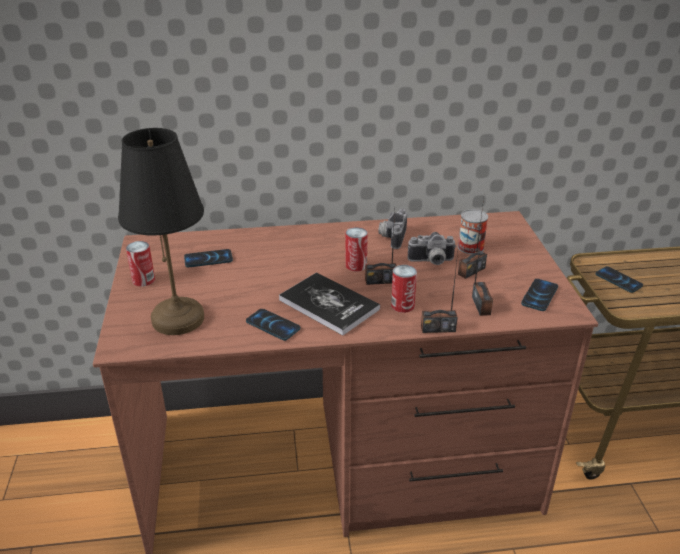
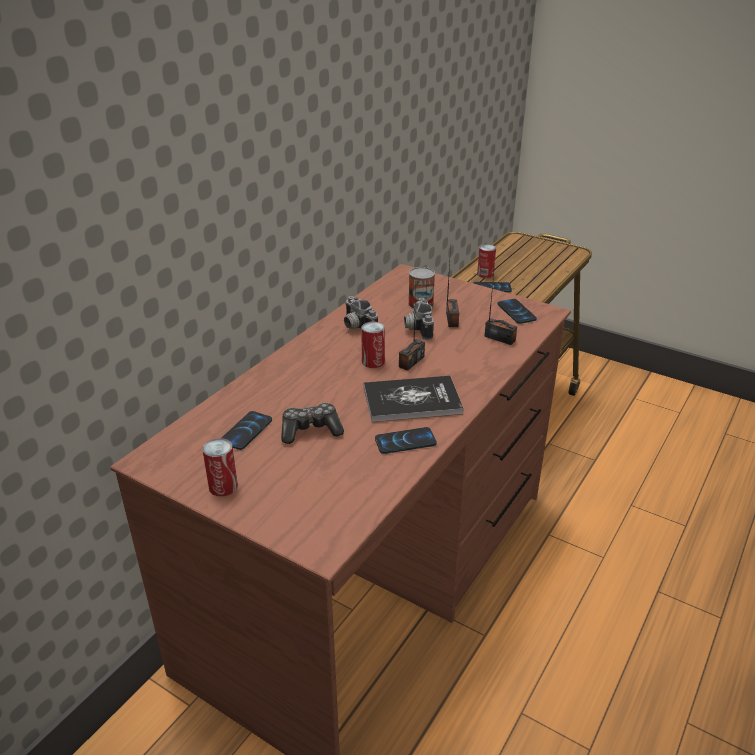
camera: 50 degrees left, 0 degrees up
black table lamp [118,128,204,335] -> none
can [391,265,417,313] -> can moved to [477,244,496,278]
camera [408,232,457,265] -> camera turned 135 degrees clockwise [404,298,434,340]
radio [421,253,458,333] -> none
none -> game controller [281,403,344,444]

